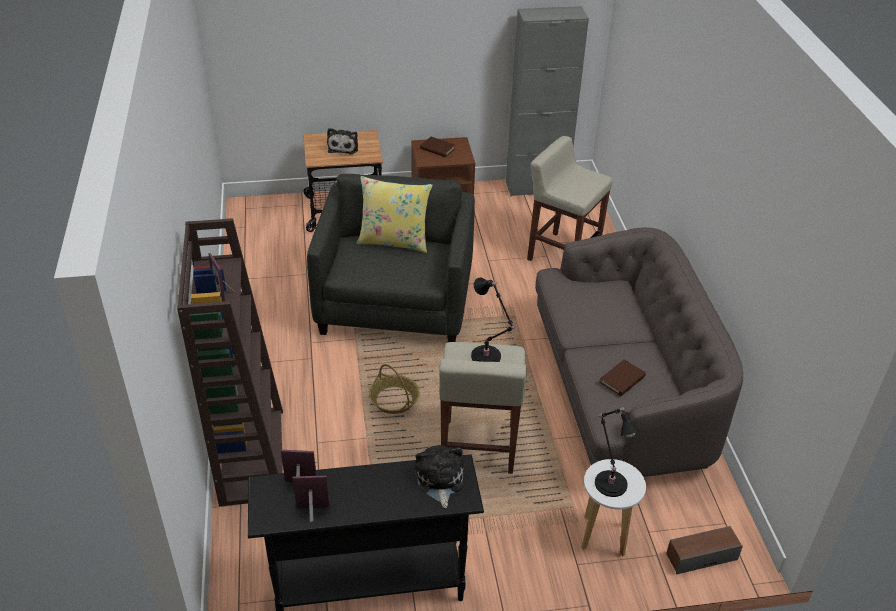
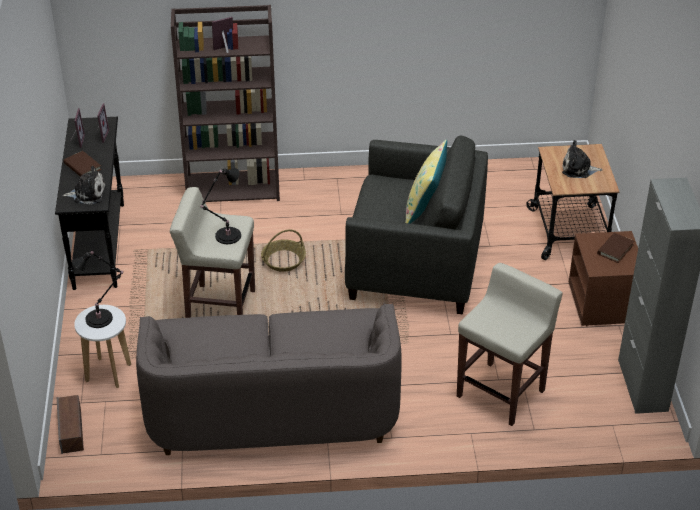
camera: 95 degrees right, 0 degrees up
brown book [599,359,646,396] -> brown book moved to [63,151,102,177]

